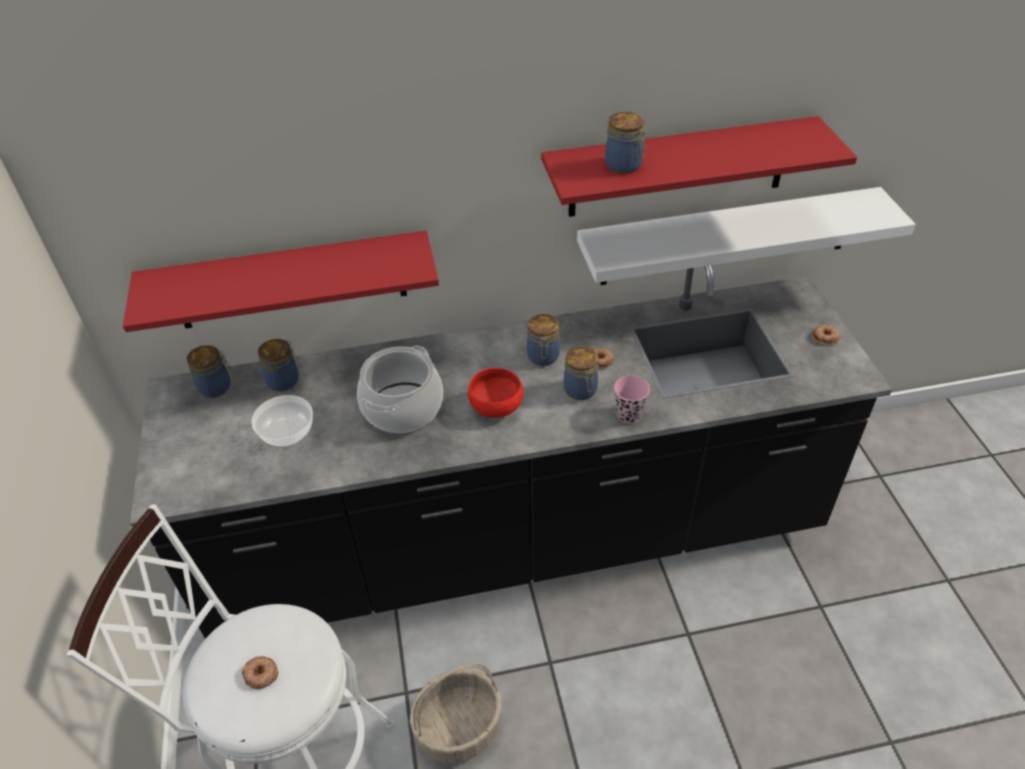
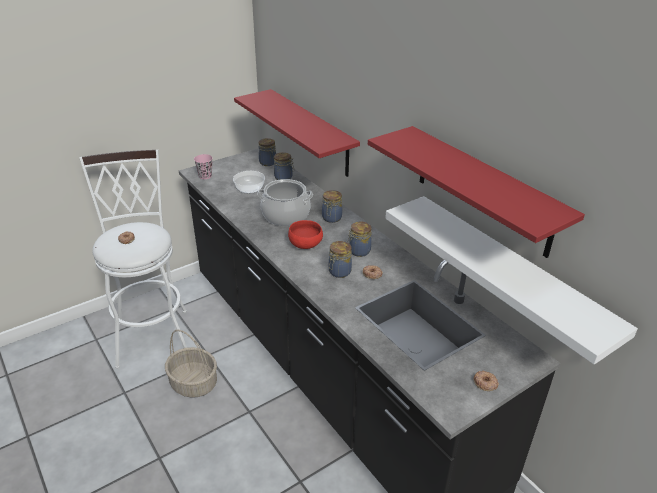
camera: 65 degrees right, 10 degrees down
jar [605,112,647,174] -> jar moved to [322,190,342,223]
pink cup [614,376,650,424] -> pink cup moved to [194,154,212,179]

